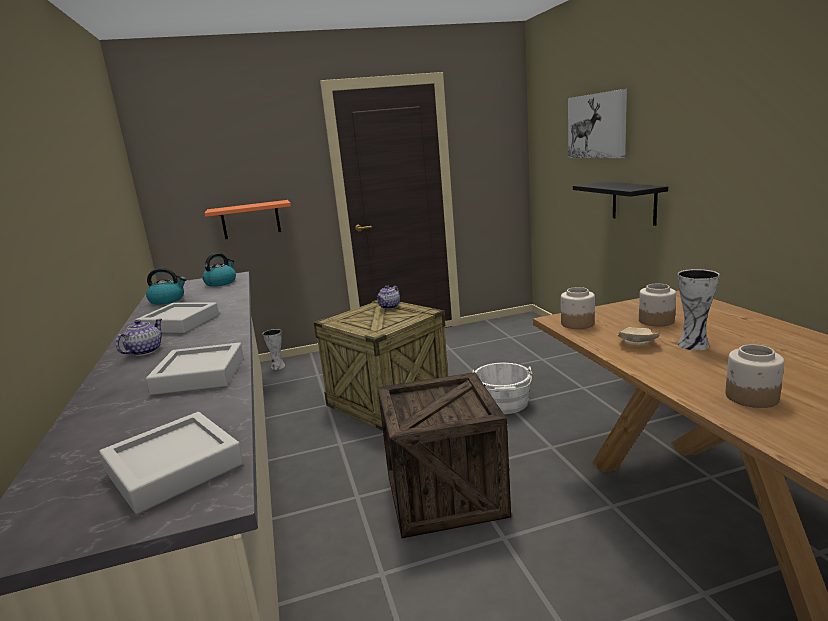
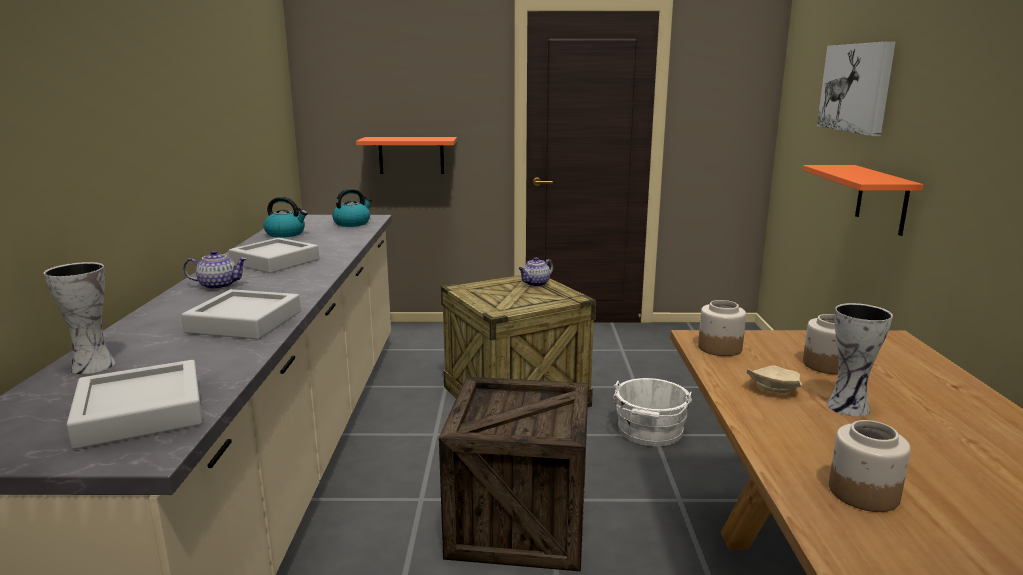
camera: 15 degrees right, 0 degrees up
teapot [116,319,162,356] -> teapot turned 45 degrees clockwise [183,250,247,290]
vase [263,329,286,370] -> vase moved to [44,262,116,374]
black shelf [573,182,668,226] -> orange shelf [803,165,923,236]

